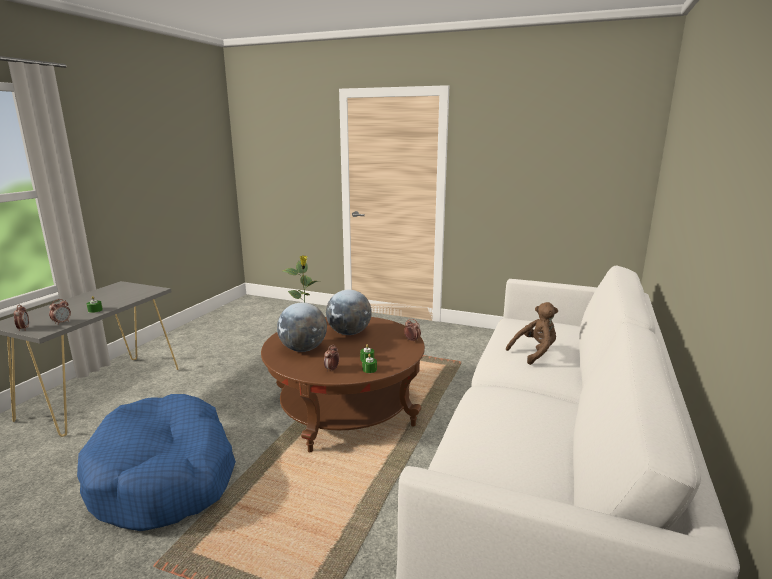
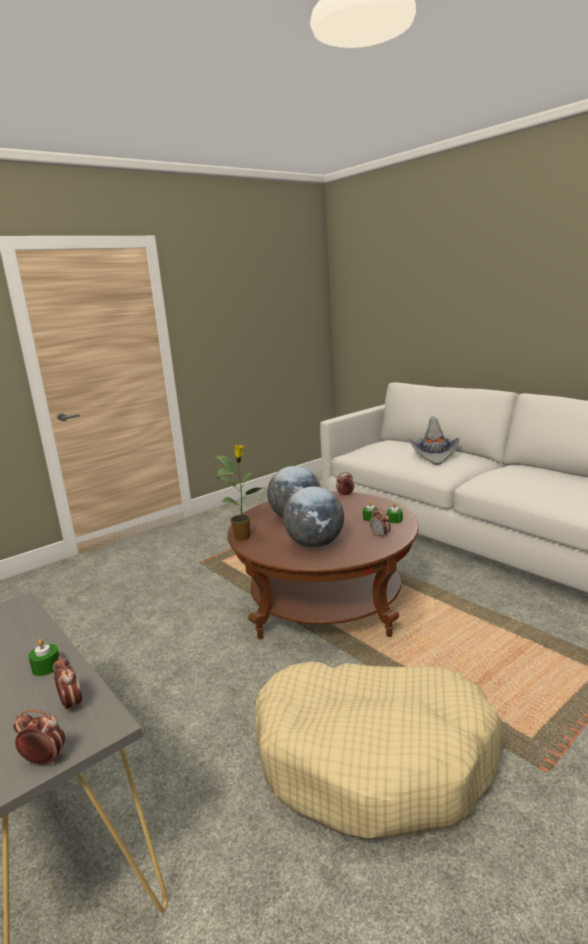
camera: 60 degrees left, 0 degrees up
blue dog bed [77,394,236,531] -> beige dog bed [255,661,503,839]
brown plush toy [506,302,558,365] -> grey hat [409,416,459,465]

